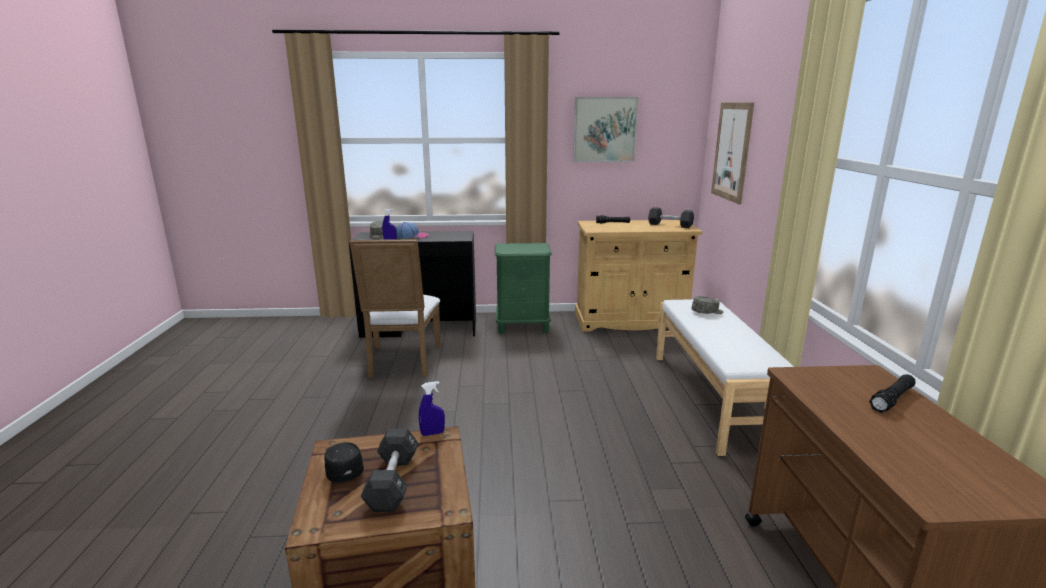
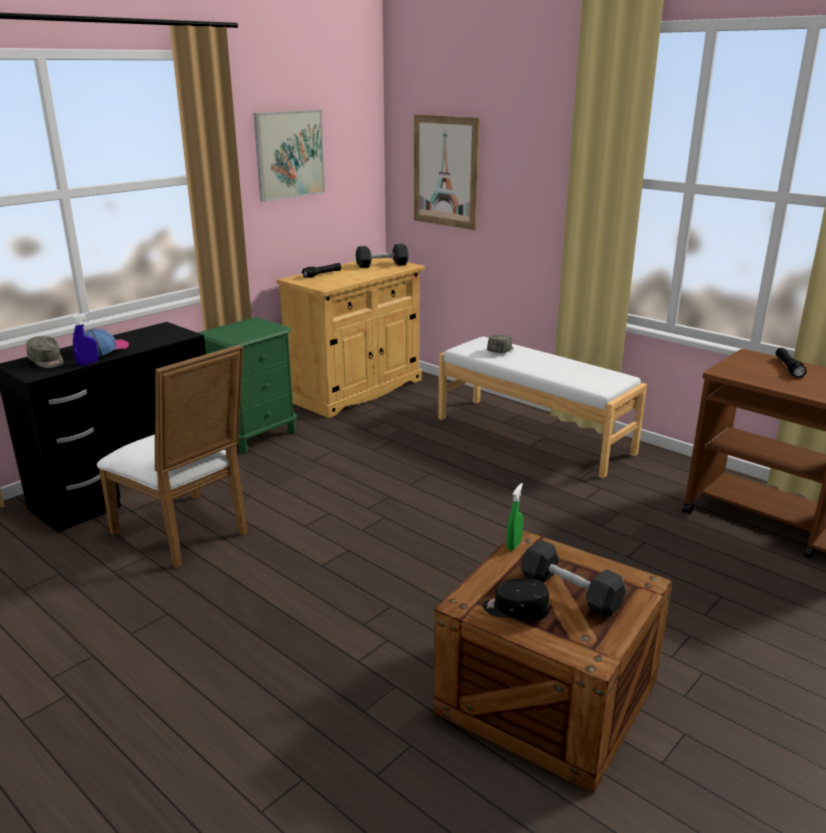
camera: 45 degrees left, 5 degrees up
blue spray bottle [419,381,445,436] -> green spray bottle [506,483,524,551]

